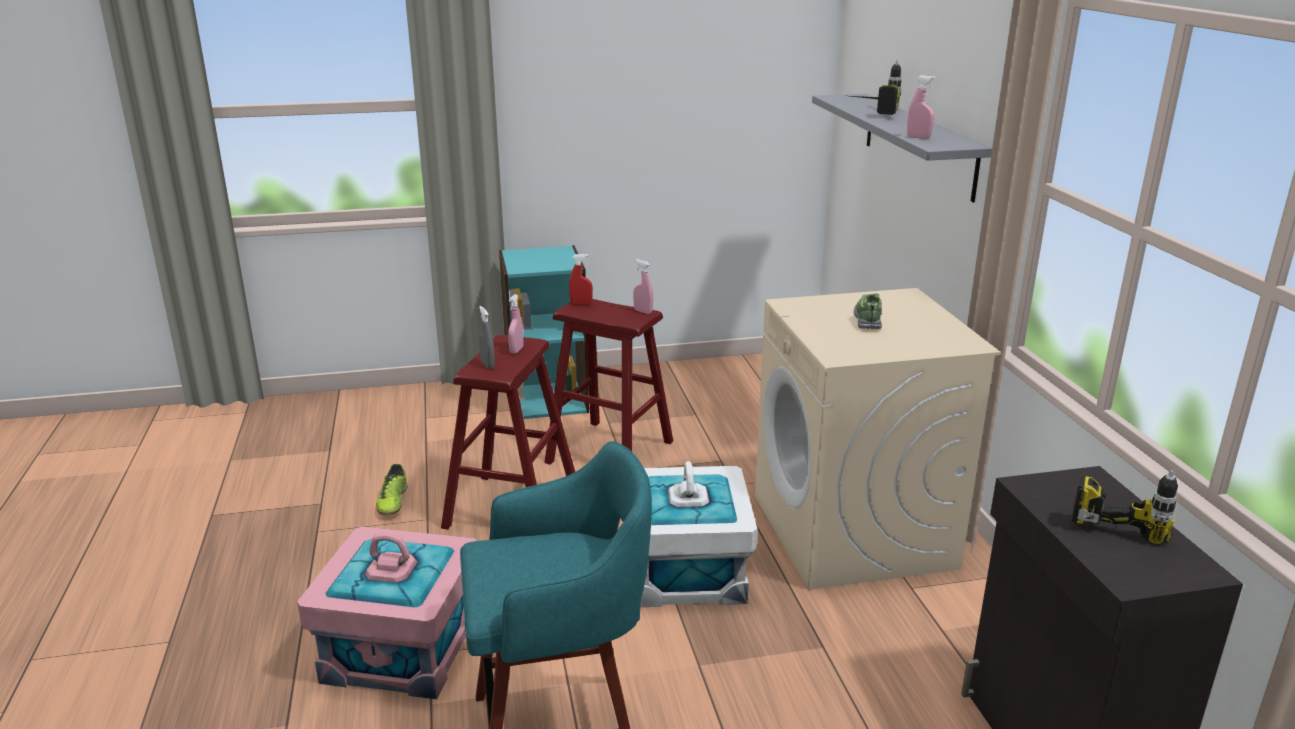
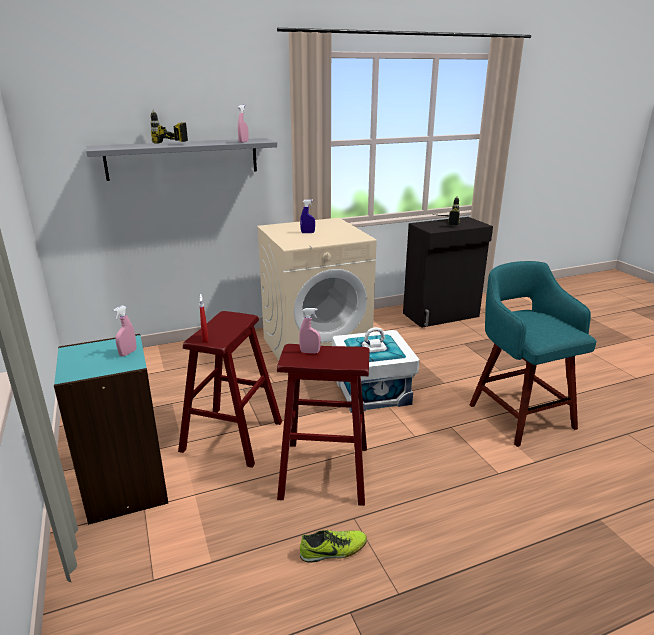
camera: 100 degrees left, 0 degrees up
pink storage box [297,526,477,699] -> none
grey spray bottle [479,306,495,369] -> none
pink spray bottle [633,259,653,314] -> pink spray bottle moved to [113,305,136,357]
shoe [854,293,882,329] -> blue spray bottle [300,199,315,233]

